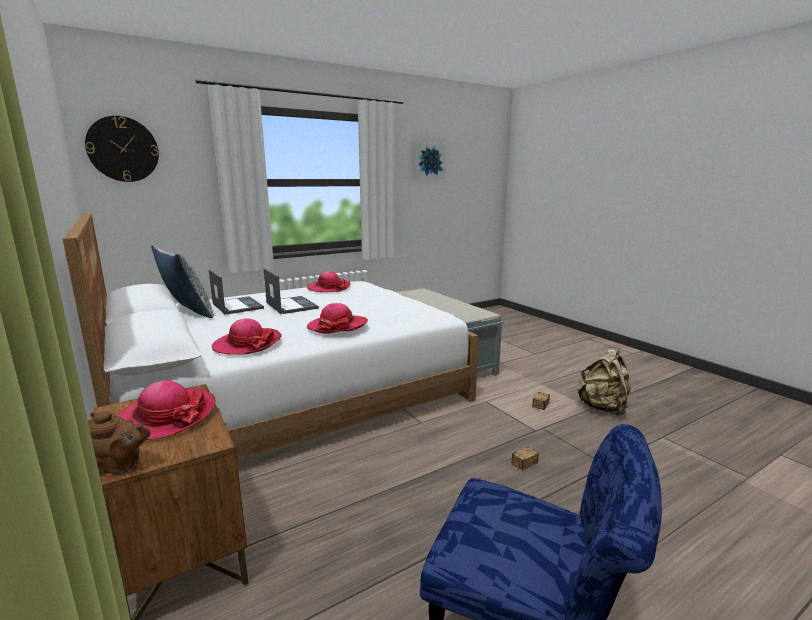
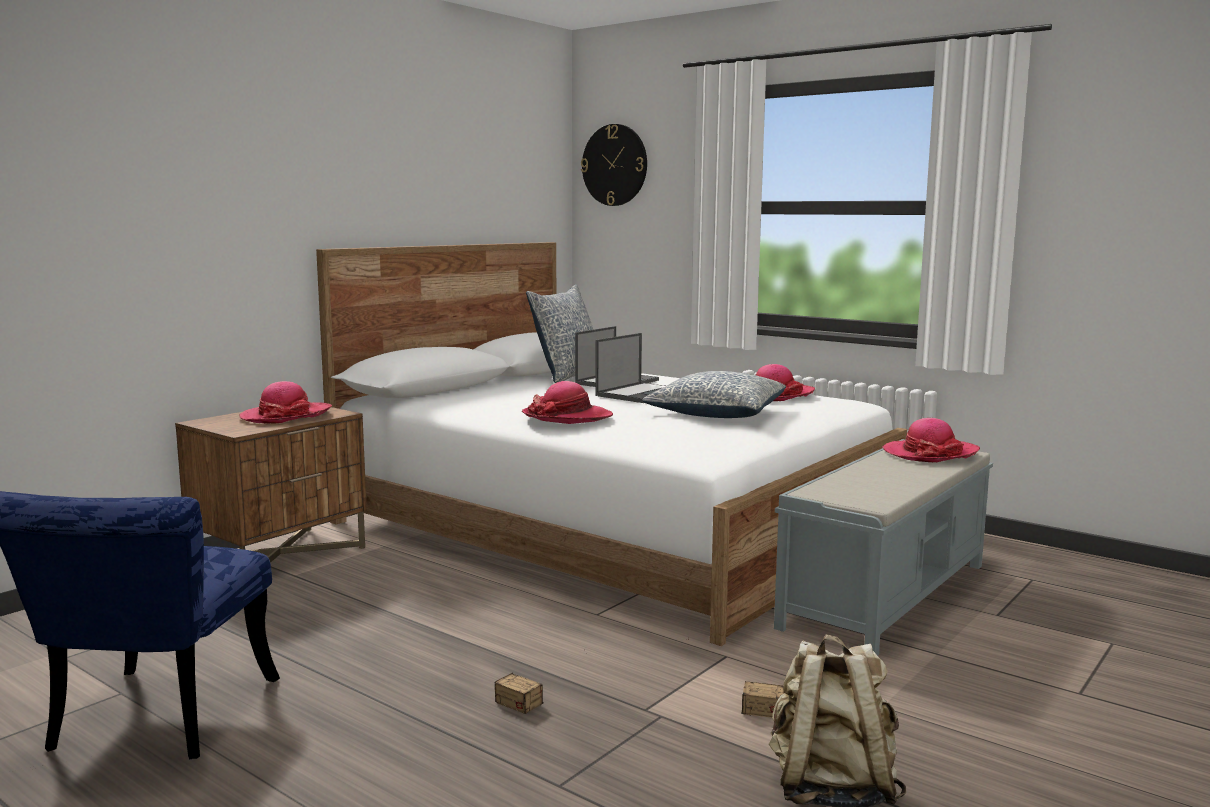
camera: 70 degrees right, 5 degrees down
brown teapot [88,411,150,474] -> none
hat [212,318,282,355] -> hat moved to [882,418,980,462]
picture [415,142,446,179] -> none
none -> pillow [642,371,786,418]

